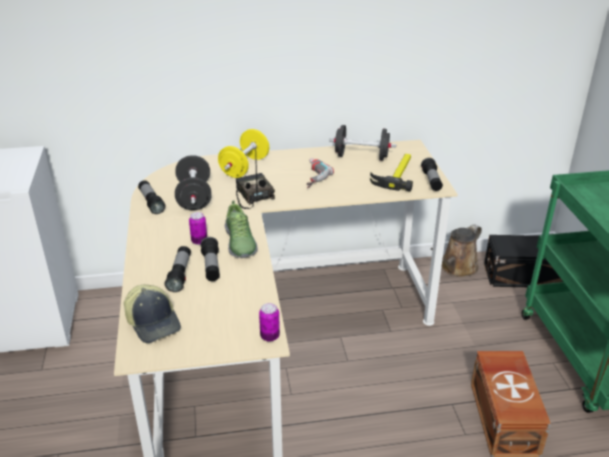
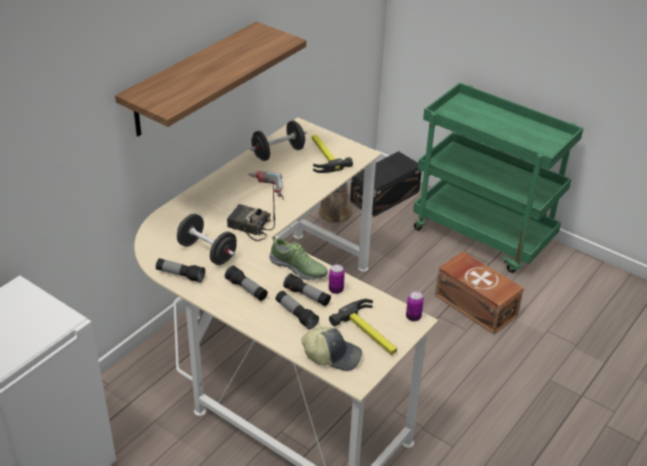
camera: 45 degrees left, 5 degrees up
can [189,212,207,245] -> can moved to [329,264,345,294]
yellow dumbbell [218,129,269,178] -> none
flashlight [421,158,443,191] -> flashlight moved to [225,265,268,301]
none -> shelf [115,22,306,136]
none -> hammer [329,299,397,355]

